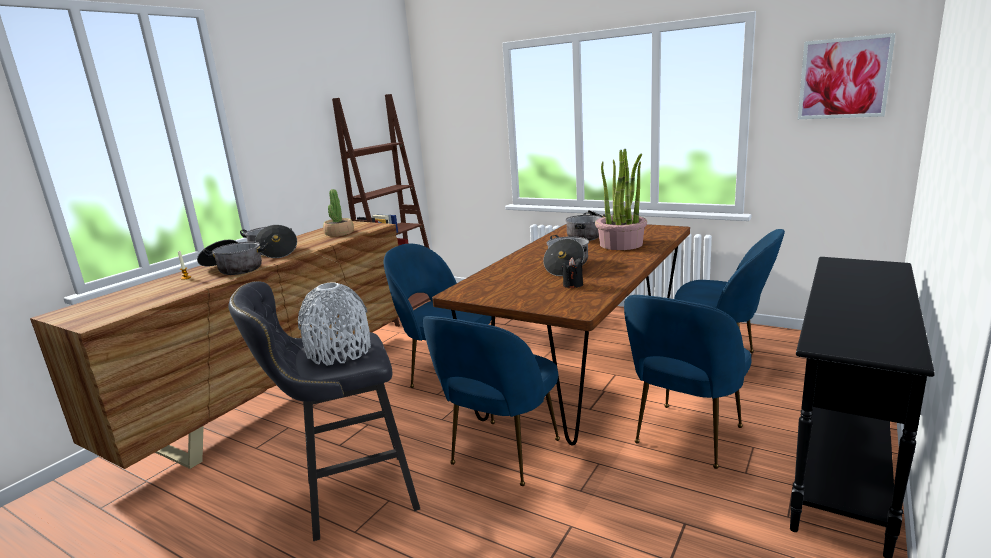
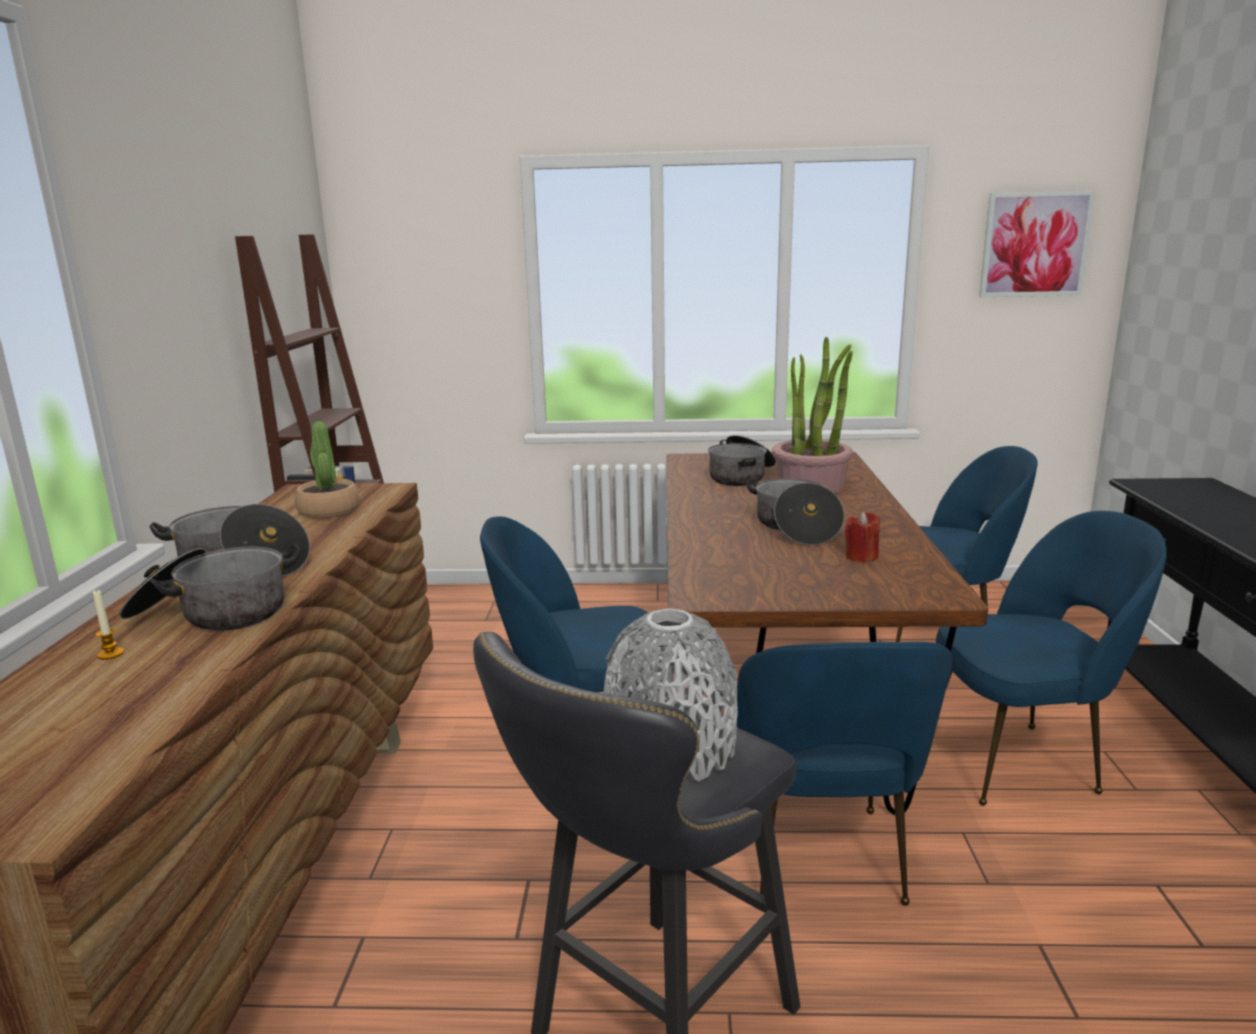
camera: 30 degrees left, 0 degrees up
black candle [562,257,583,288] -> red candle [845,512,880,563]
blue chair [624,295,752,469] -> blue chair turned 105 degrees counterclockwise [936,511,1167,806]

